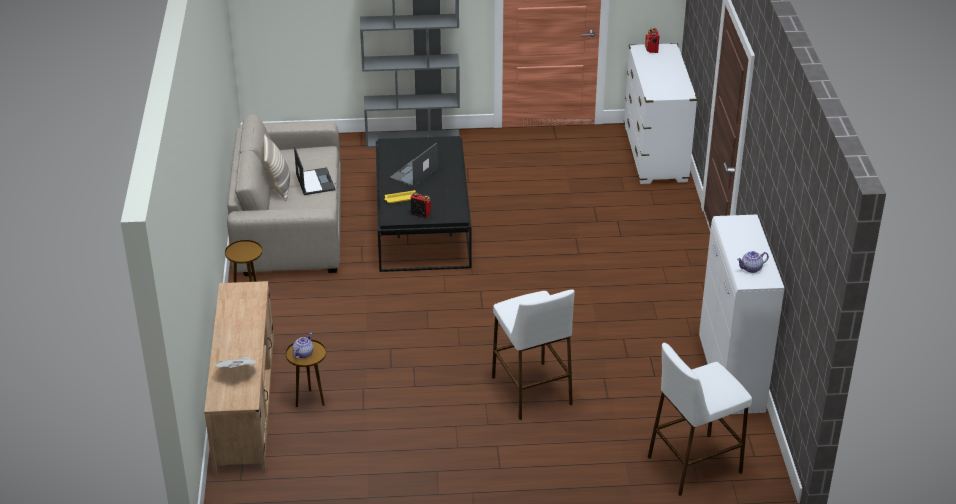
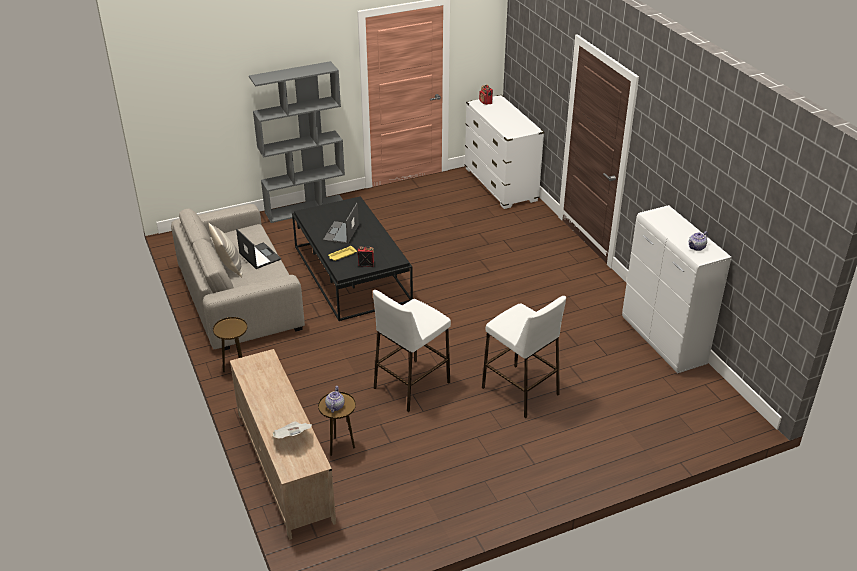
camera: 20 degrees left, 0 degrees up
white stool [648,343,752,496] -> white stool moved to [373,290,451,412]

